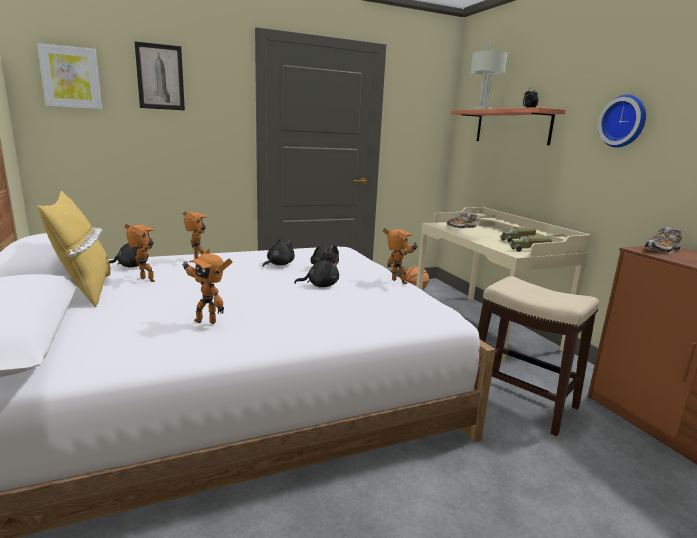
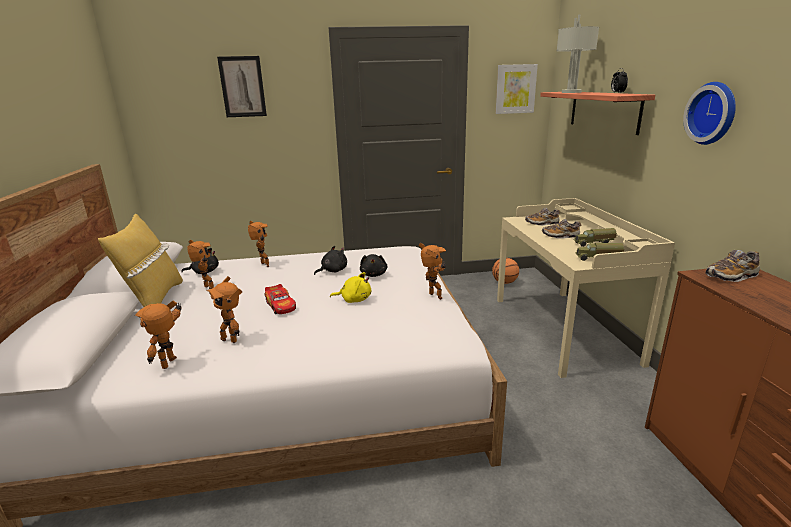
camera: 15 degrees right, 5 degrees up
picture [37,43,102,109] -> picture moved to [496,64,538,114]
black plush toy [294,257,339,287] -> yellow plush toy [330,272,371,303]
stool [478,276,599,436] -> none
none -> toy robot [135,300,182,369]
none -> toy car [265,284,296,314]
none -> shoe [542,219,581,239]

